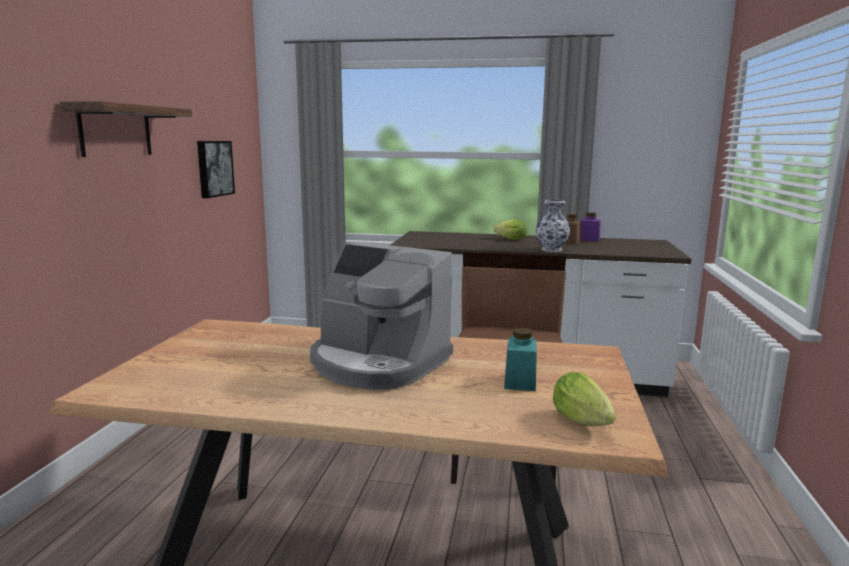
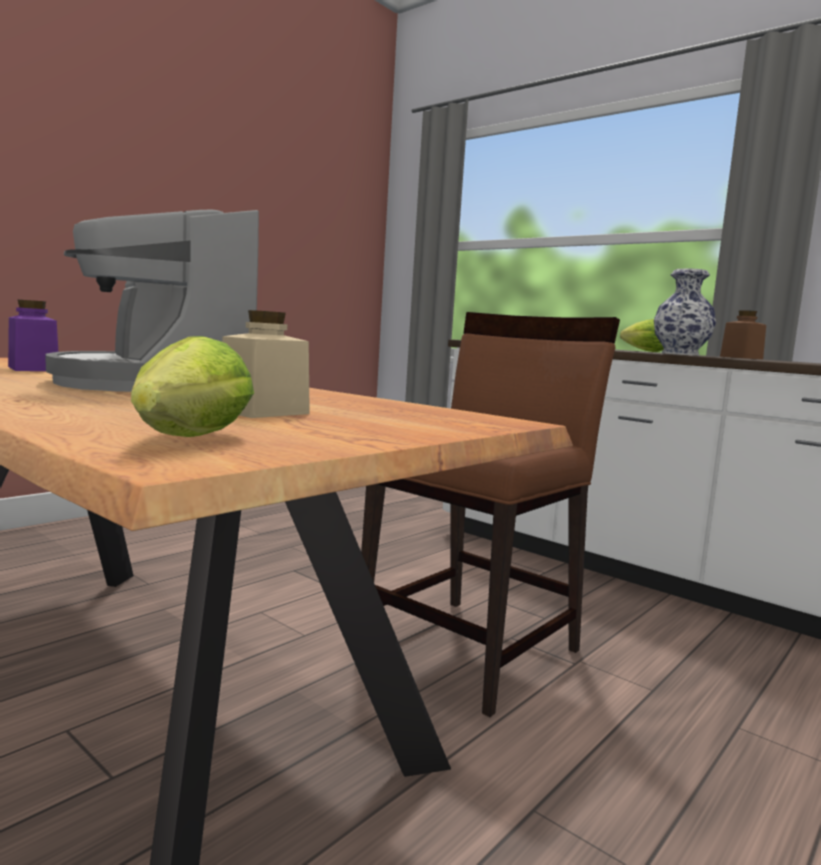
camera: 30 degrees right, 5 degrees down
shelf [60,101,192,157] -> none
picture [197,141,235,198] -> none
turquoise jar [504,328,537,391] -> beige jar [222,310,310,418]
purple jar [580,212,601,242] -> purple jar moved to [8,300,59,371]

